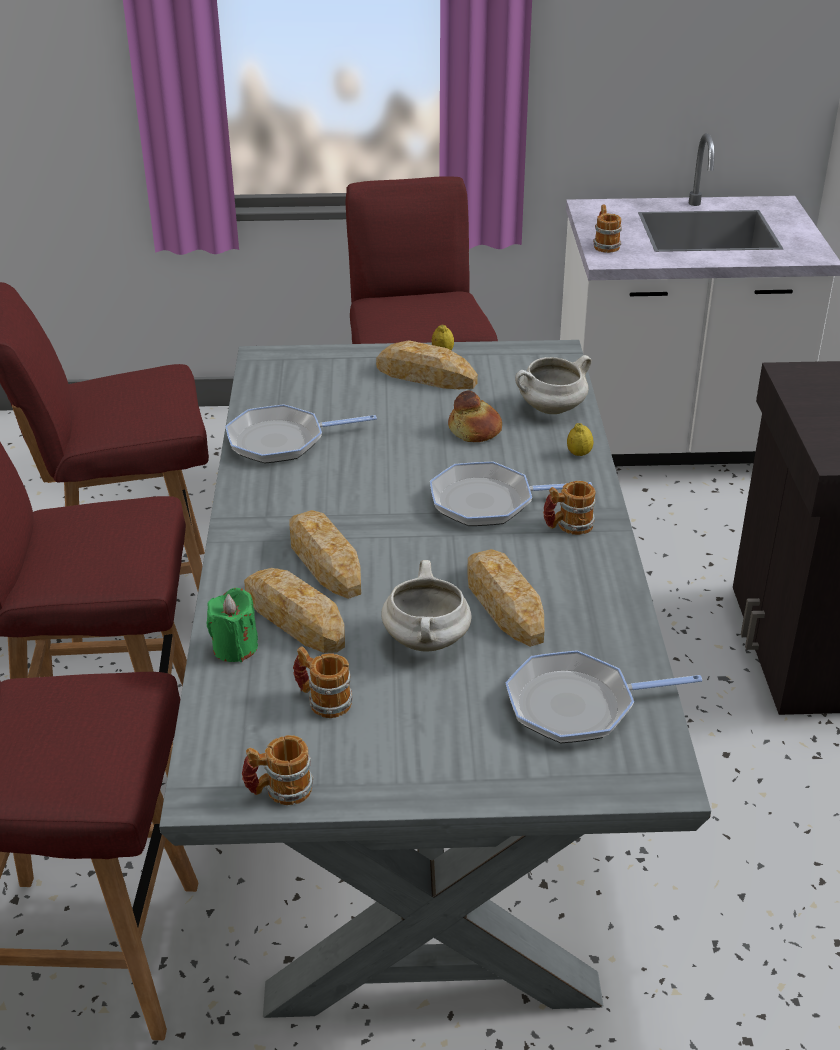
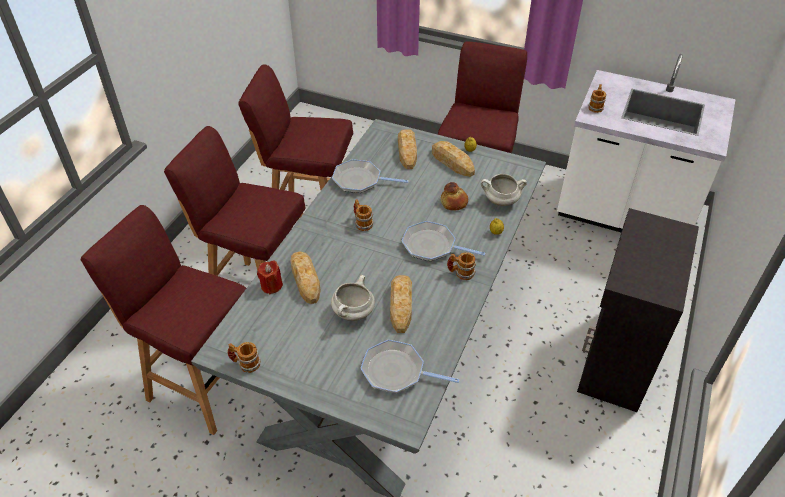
camera: 25 degrees right, 10 degrees up
green candle [207,588,258,662] -> red candle [257,261,283,294]
bread [289,510,361,599] -> bread moved to [398,129,417,169]
mug [293,646,352,718] -> mug moved to [354,199,374,231]

